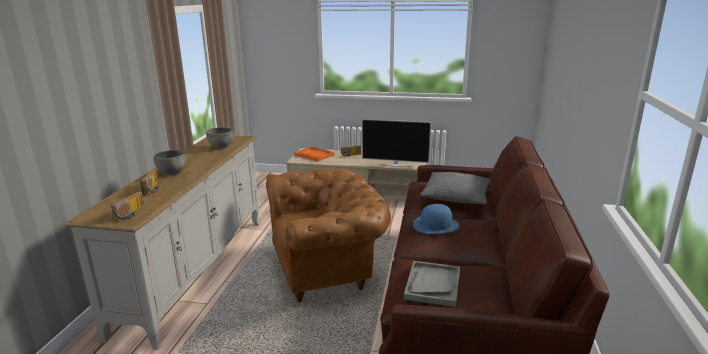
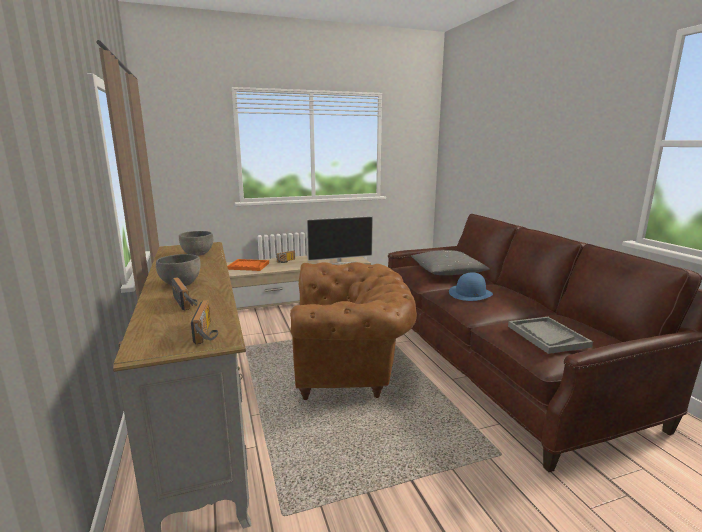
camera: 30 degrees left, 5 degrees down
brown armchair [266,168,391,302] -> brown armchair turned 45 degrees clockwise [290,262,417,400]

